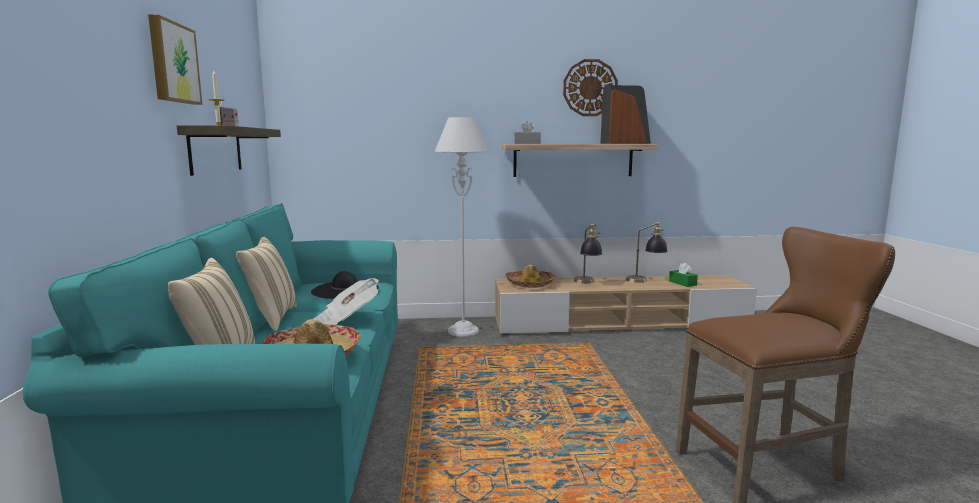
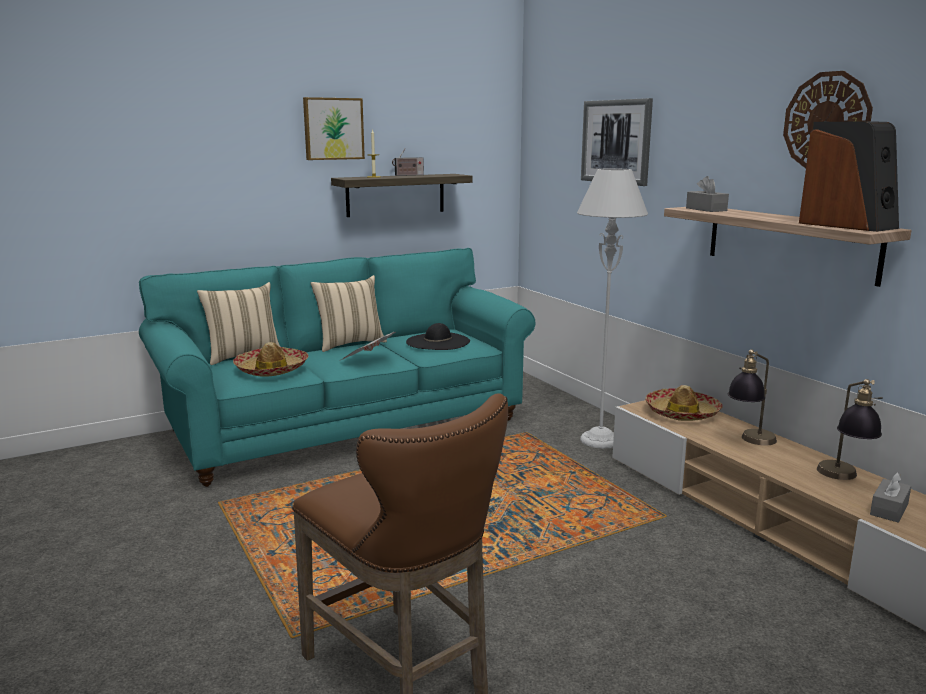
camera: 65 degrees right, 5 degrees up
green tissue box [669,263,698,287] -> grey tissue box [870,472,911,523]
none -> picture [581,98,653,186]

